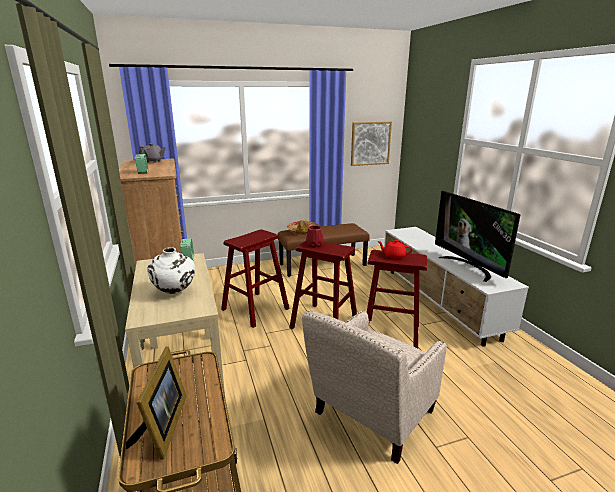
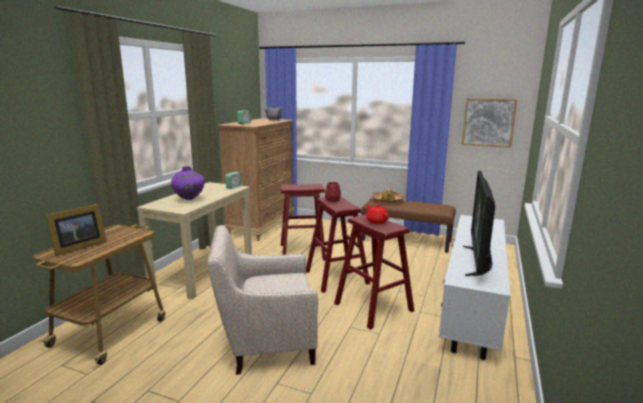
camera: 40 degrees right, 5 degrees down
white vase [147,247,195,294] -> purple vase [171,166,205,200]

